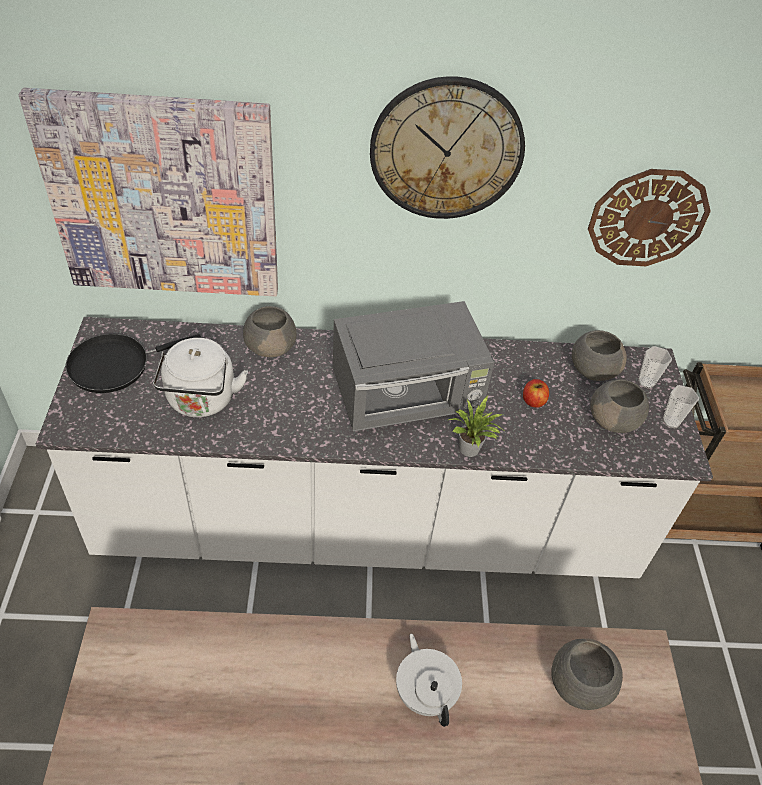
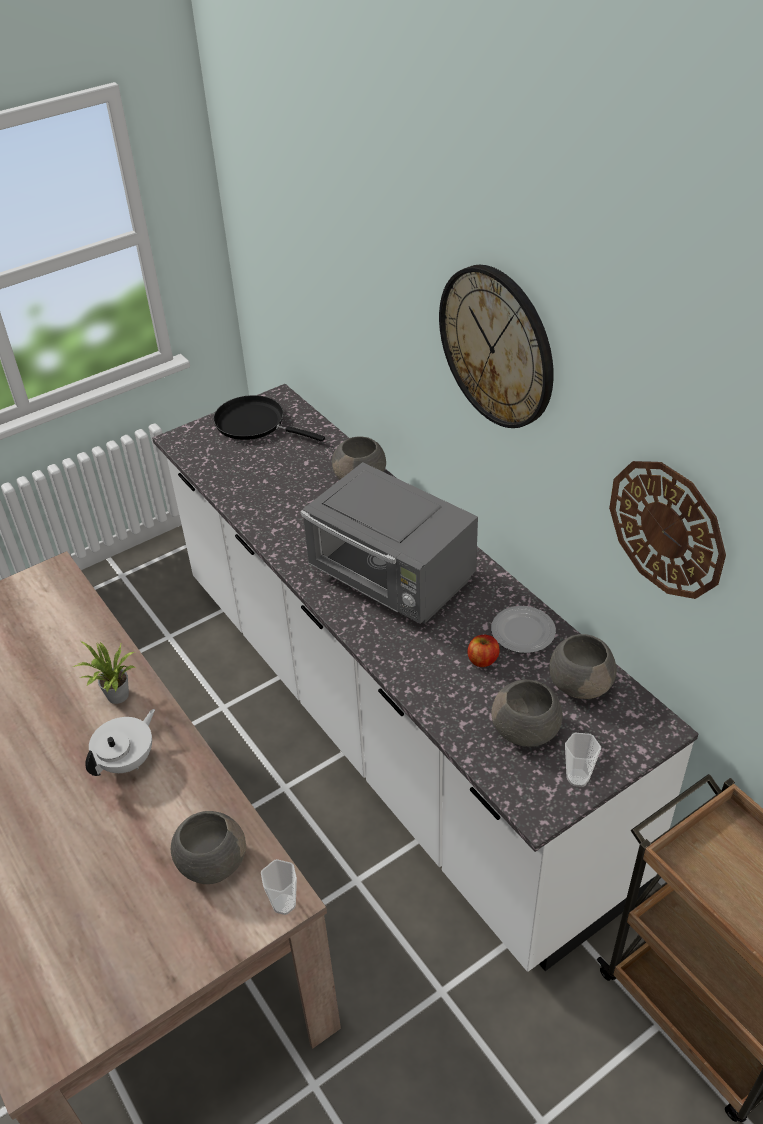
camera: 60 degrees right, 5 degrees down
picture [19,88,278,297] -> none
white kettle [153,338,248,417] -> none
potted plant [449,396,503,457] -> potted plant moved to [73,641,135,704]
cup [638,346,672,389] -> cup moved to [261,859,297,915]
none -> plate [491,606,556,653]

